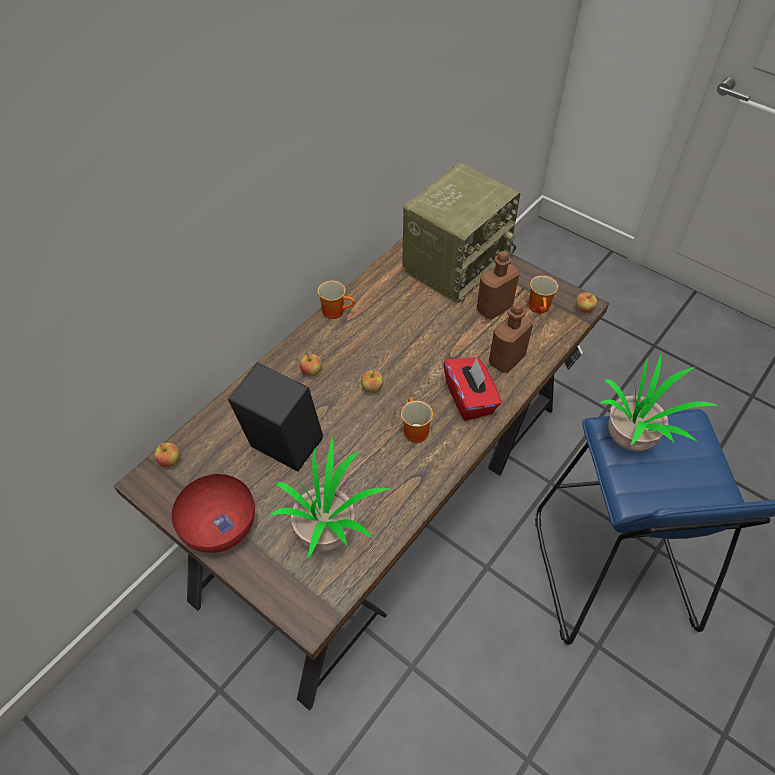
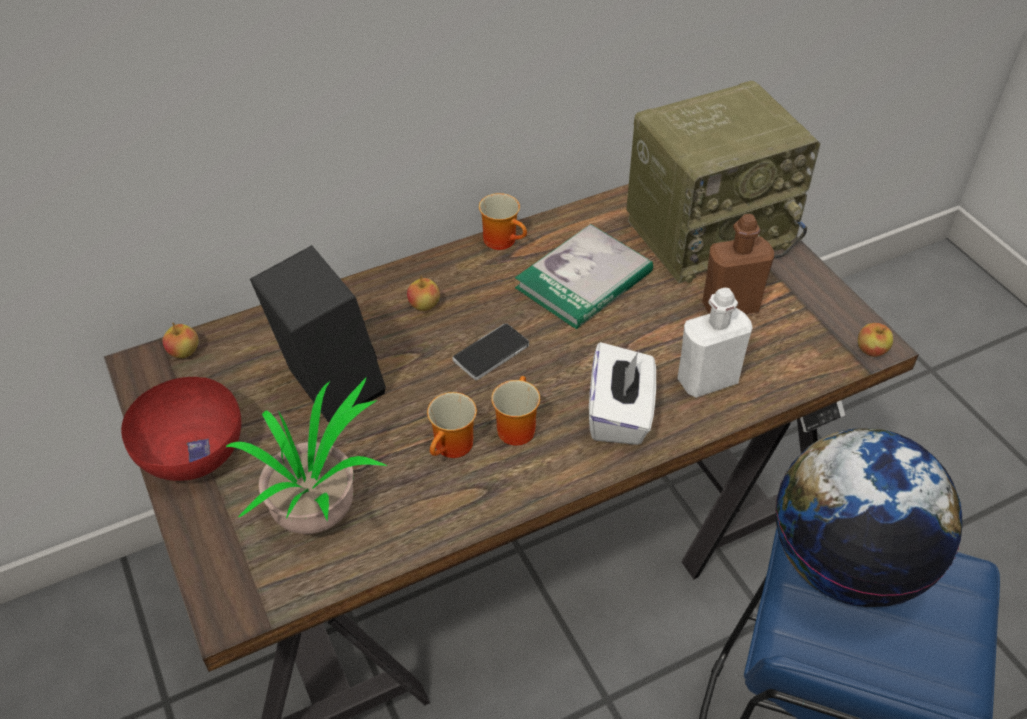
camera: 25 degrees right, 5 degrees down
apple [361,370,383,393] -> phone [453,323,529,380]
red tissue box [444,357,501,421] -> white tissue box [589,342,656,445]
brown bottle [489,303,533,373] -> white bottle [678,288,753,398]
mug [528,275,558,314] -> mug moved to [427,392,477,458]
potted plant [599,353,718,451] -> globe [776,428,962,607]
none -> book [515,224,653,329]

